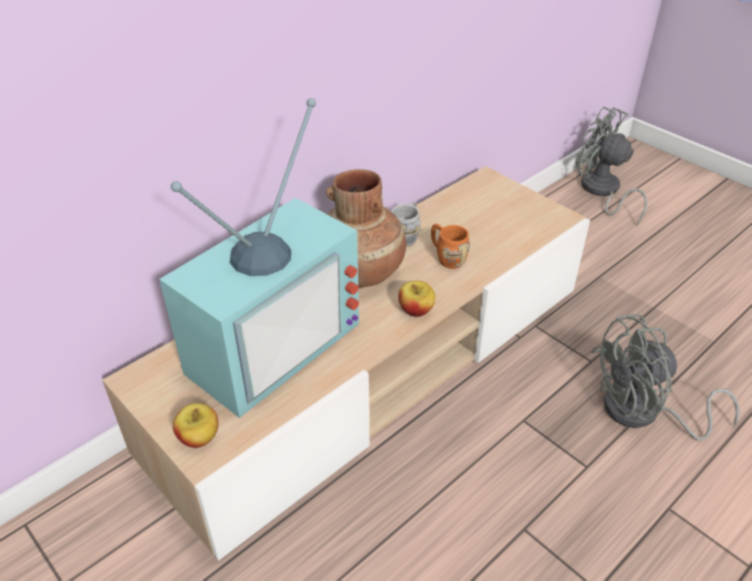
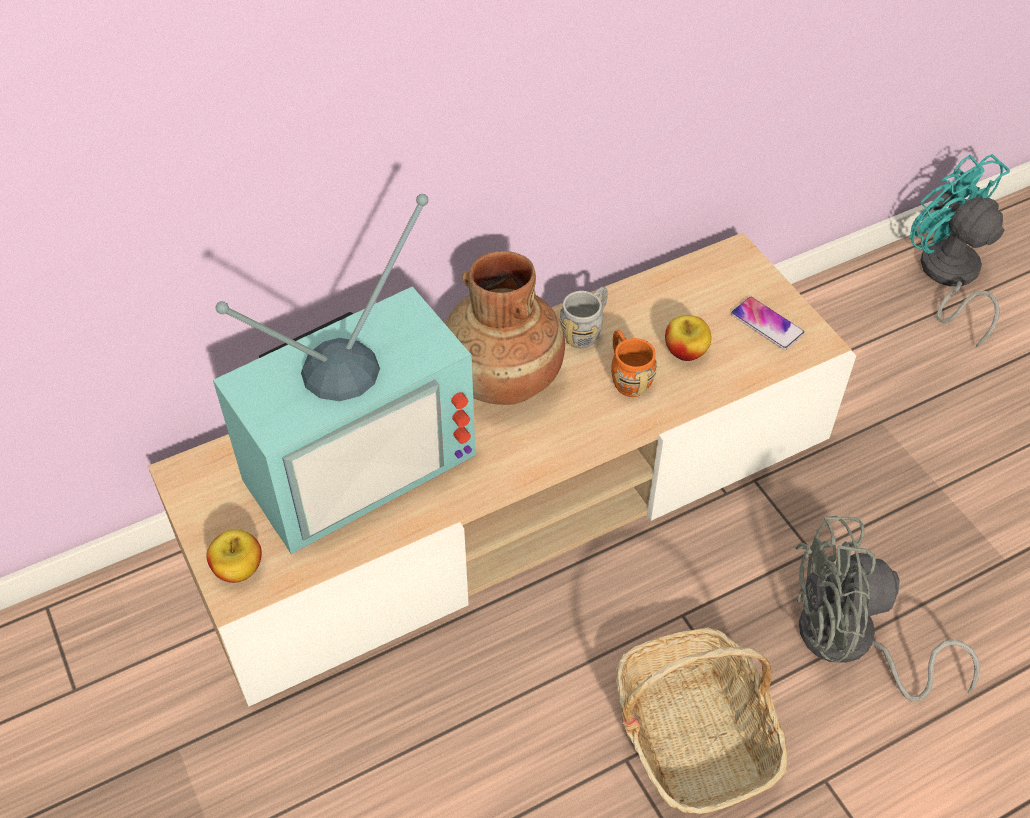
camera: 15 degrees right, 10 degrees up
apple [398,281,435,317] -> apple moved to [665,315,711,361]
grey fan [575,106,648,226] -> turquoise fan [910,154,1010,348]
none -> basket [616,627,788,814]
none -> phone [731,296,805,350]

